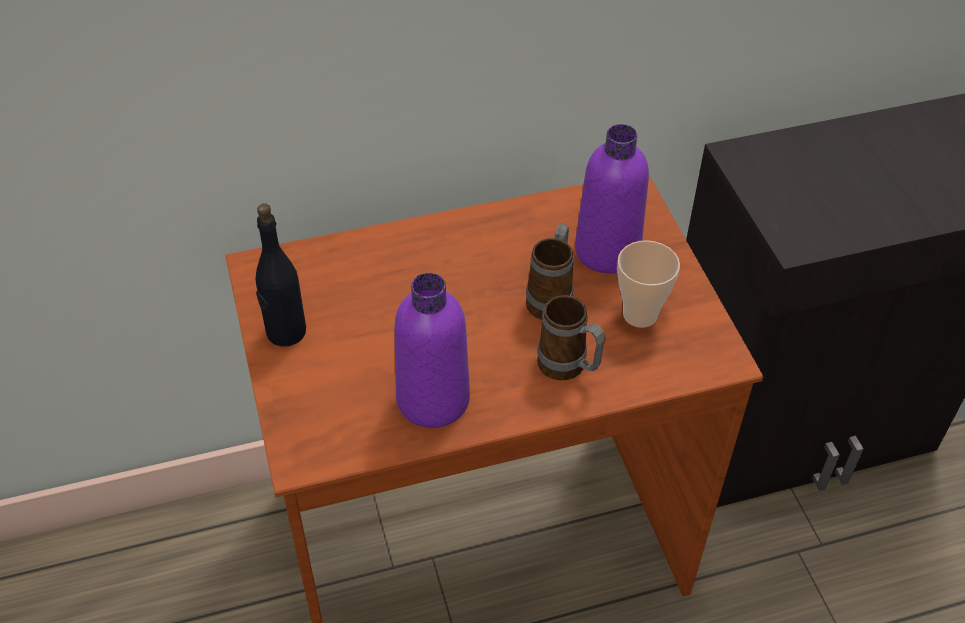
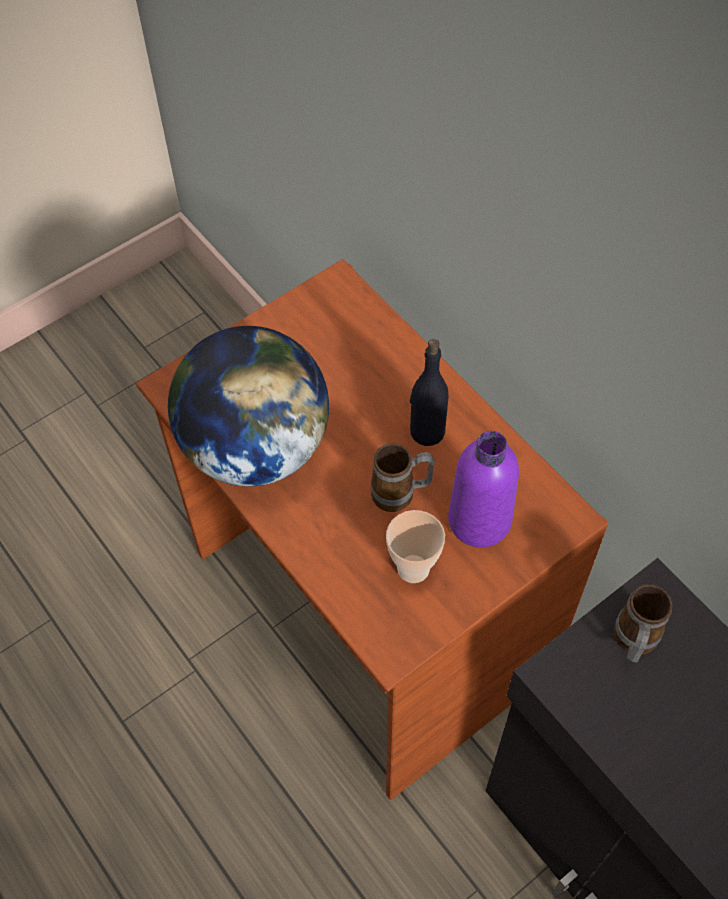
camera: 70 degrees right, 10 degrees up
black bottle [256,203,306,346] -> black bottle moved to [410,339,449,446]
purple bottle [394,273,470,428] -> globe [168,326,329,486]
mug [537,295,606,380] -> mug moved to [613,584,672,663]

